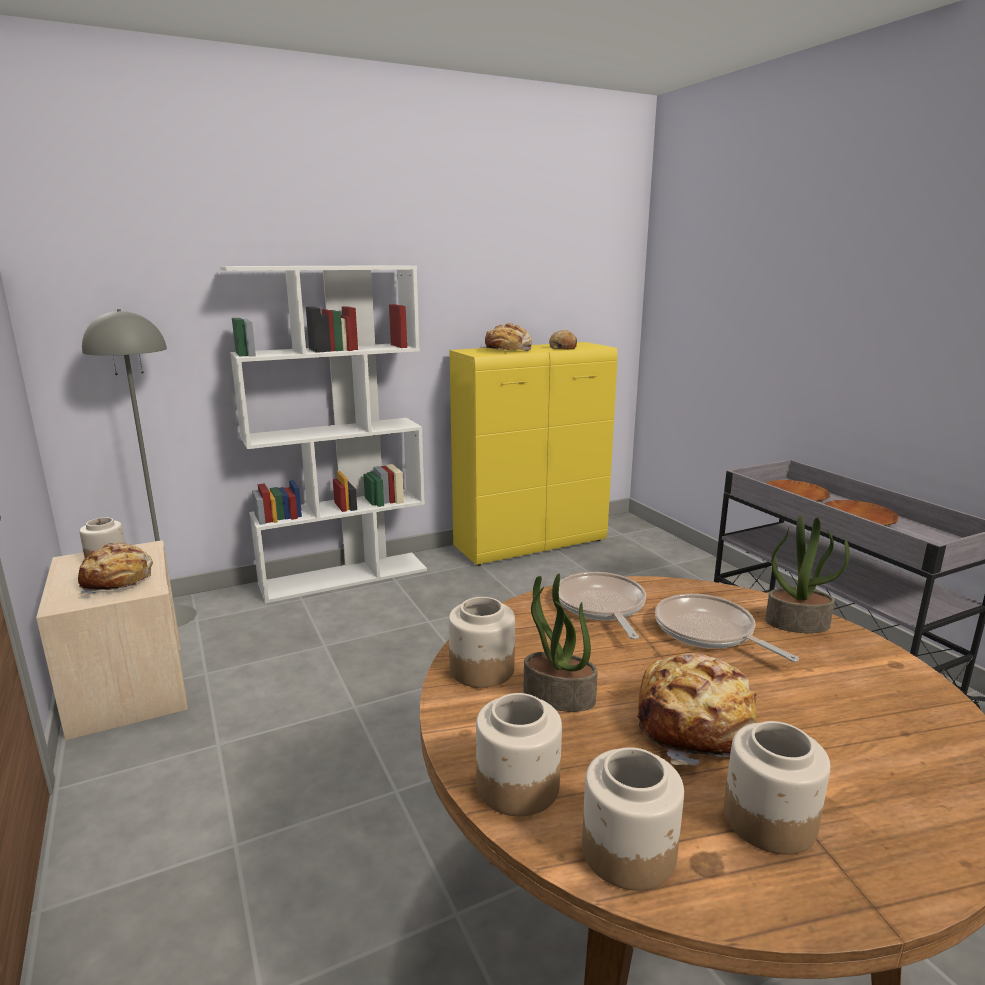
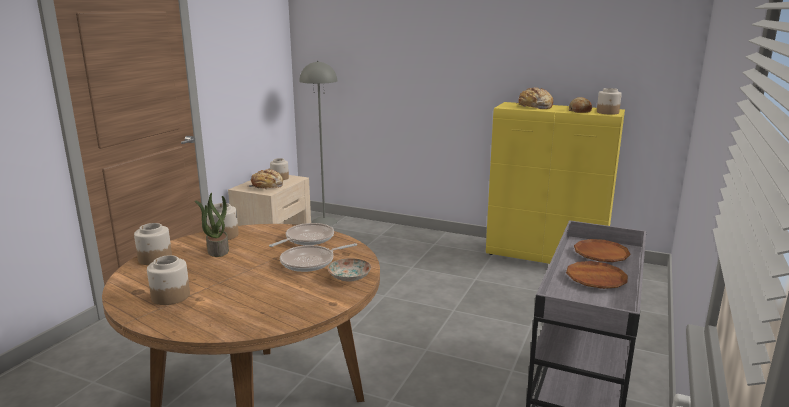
camera: 50 degrees right, 0 degrees up
white bookcase [220,265,427,603] -> none
jar [582,747,684,891] -> jar moved to [597,88,622,114]
bread [637,653,757,766] -> none
frying pan [655,594,799,662] -> frying pan turned 135 degrees counterclockwise [280,243,357,272]
potted plant [765,516,850,633] -> plate [327,258,371,282]

